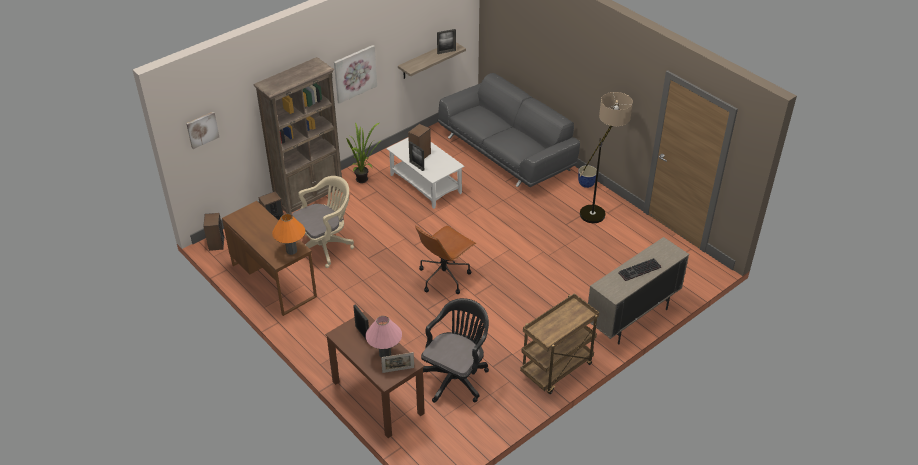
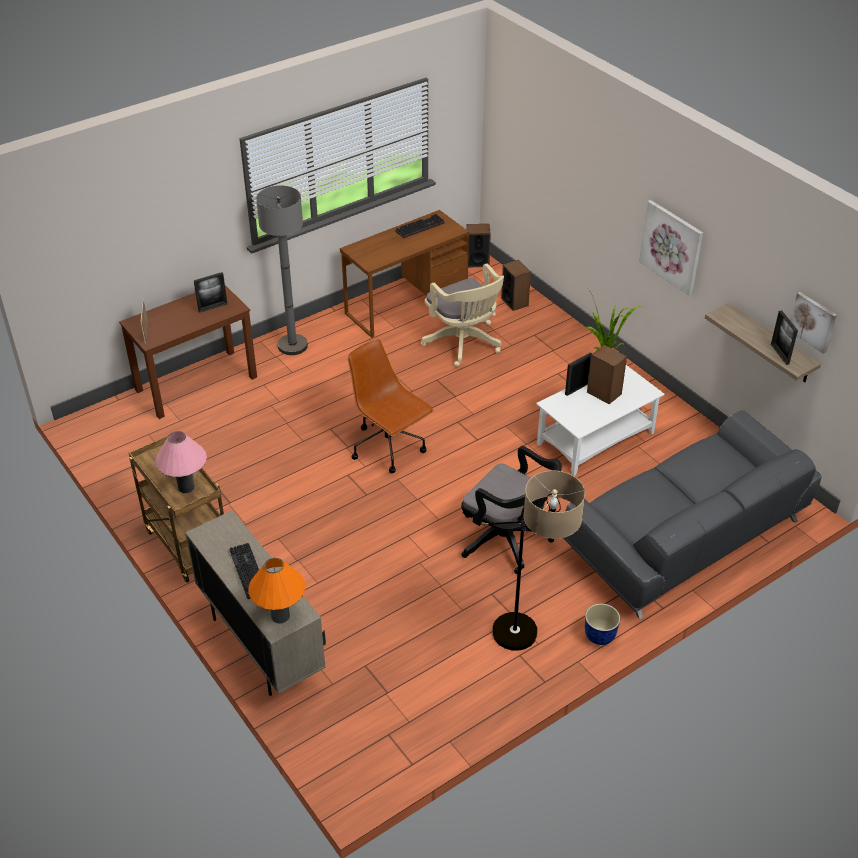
camera: 95 degrees right, 0 degrees up
picture [186,112,219,149] -> picture moved to [790,292,837,354]
brown bookcase [253,57,342,215] -> none
orange table lamp [272,214,306,255] -> orange table lamp moved to [248,558,305,624]
pink table lamp [366,316,402,357] -> pink table lamp moved to [155,431,207,493]
black office chair [421,298,489,403] -> black office chair moved to [461,446,562,574]
none -> grey floor lamp [256,186,308,355]
none -> keyboard [395,214,445,238]

